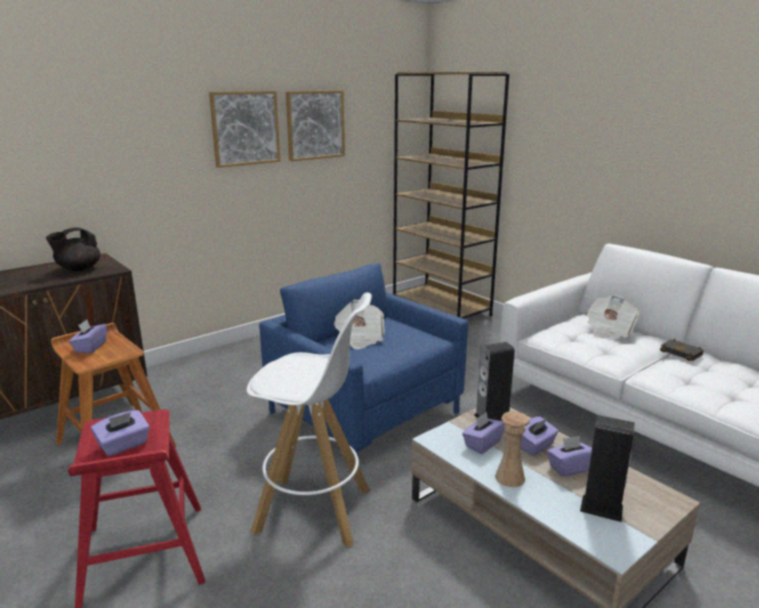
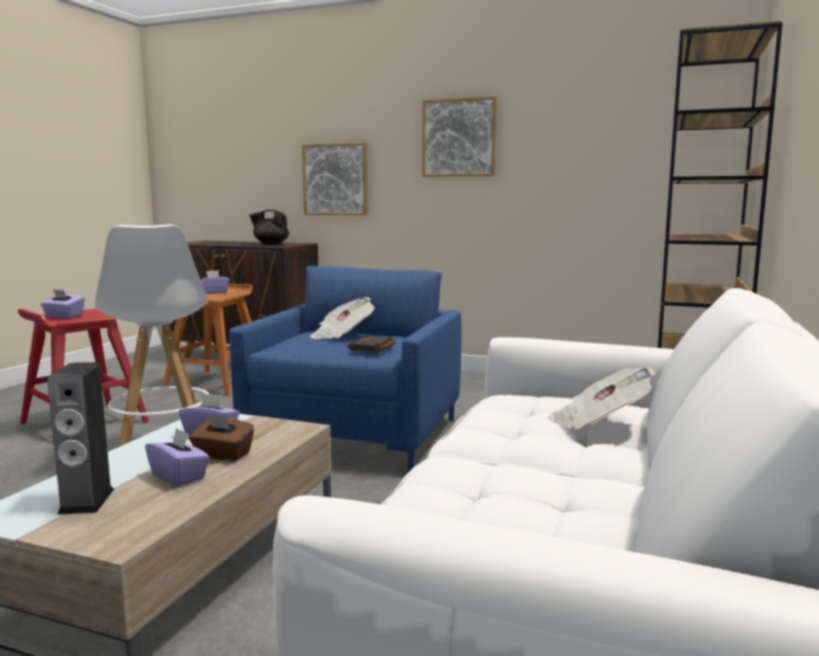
camera: 60 degrees right, 10 degrees down
picture [286,90,345,161] -> picture moved to [302,143,368,215]
speaker [474,342,515,421] -> none
beige vase [495,411,530,487] -> none
purple tissue box [521,416,559,456] -> brown tissue box [189,414,254,462]
black book [660,339,704,361] -> black book moved to [347,334,396,353]

